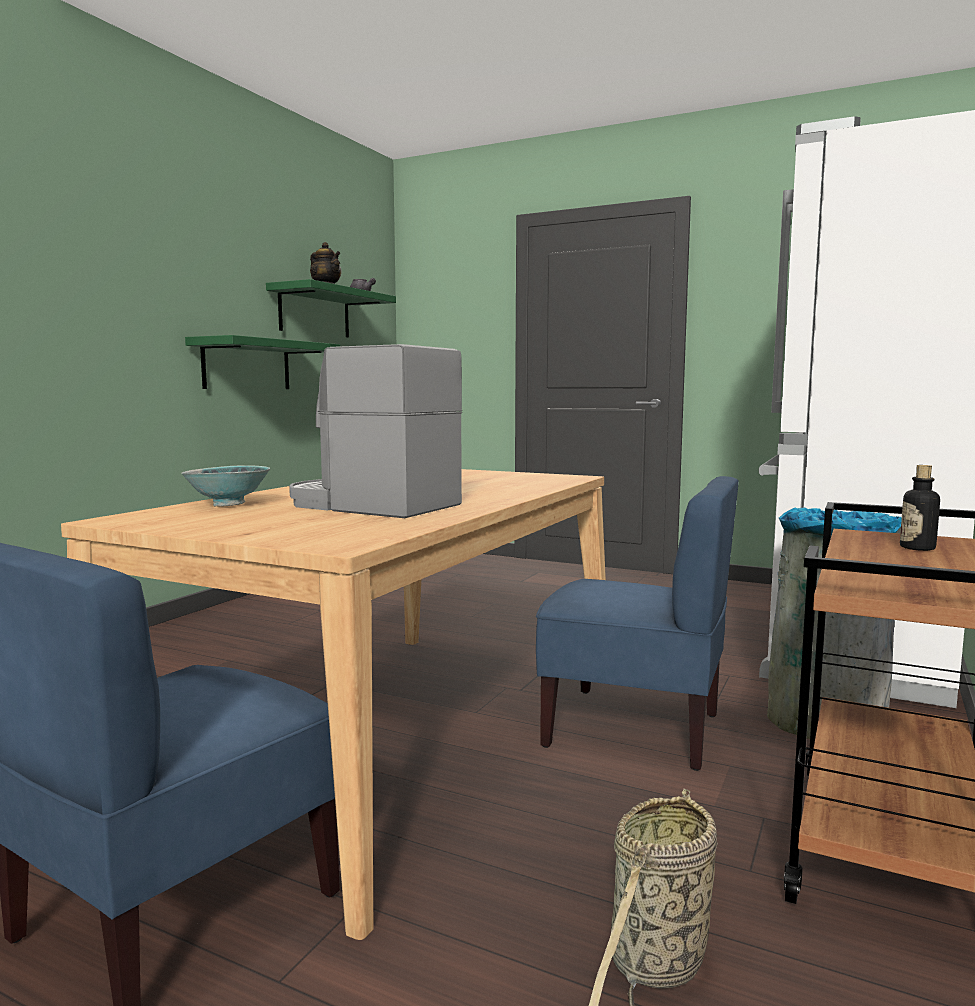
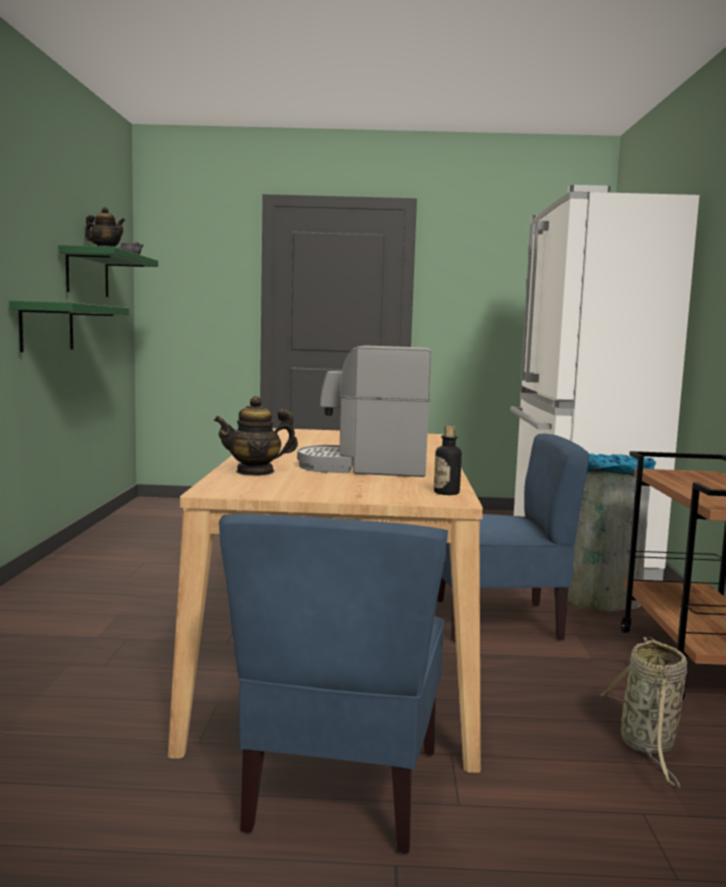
camera: 25 degrees left, 0 degrees up
bowl [181,465,270,506] -> teapot [214,396,298,476]
bottle [900,465,940,551] -> bottle moved to [434,426,462,495]

